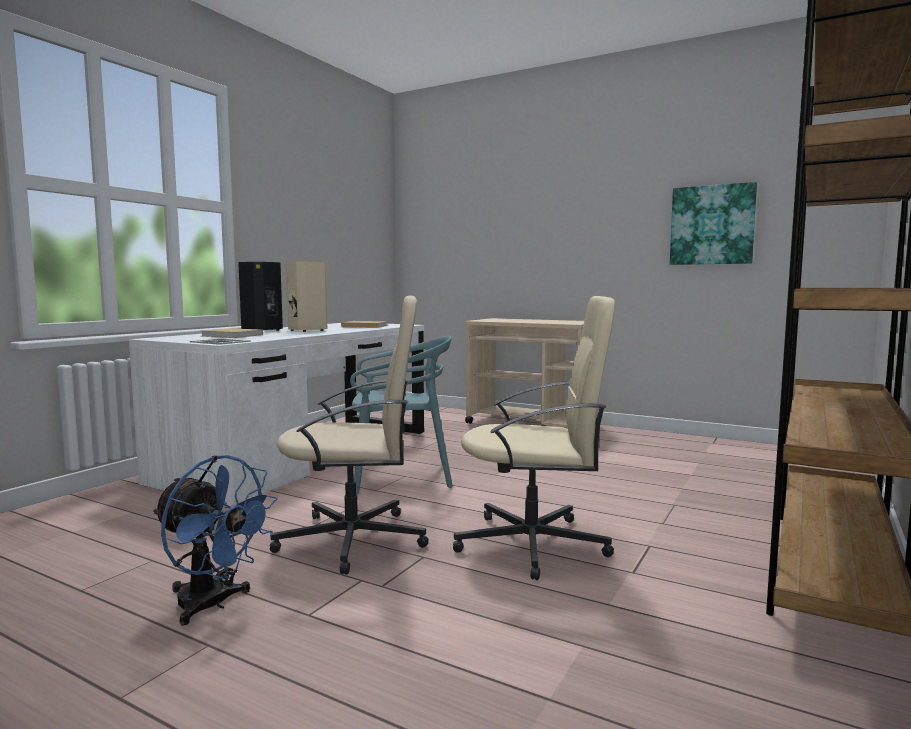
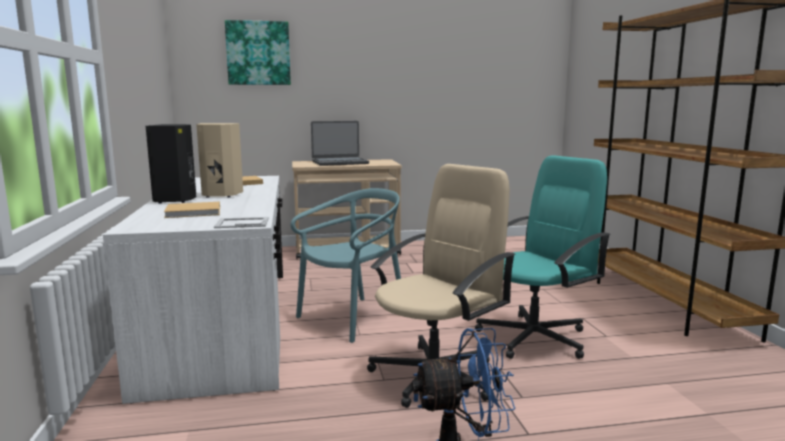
camera: 40 degrees left, 5 degrees up
beige office chair [453,296,615,580] -> turquoise office chair [475,155,611,359]
picture [670,182,757,265] -> picture moved to [225,20,291,85]
none -> laptop [311,121,369,166]

